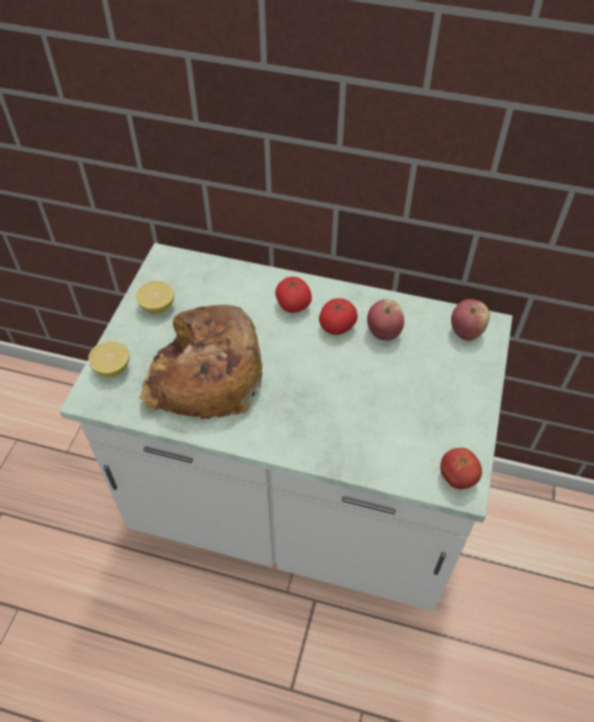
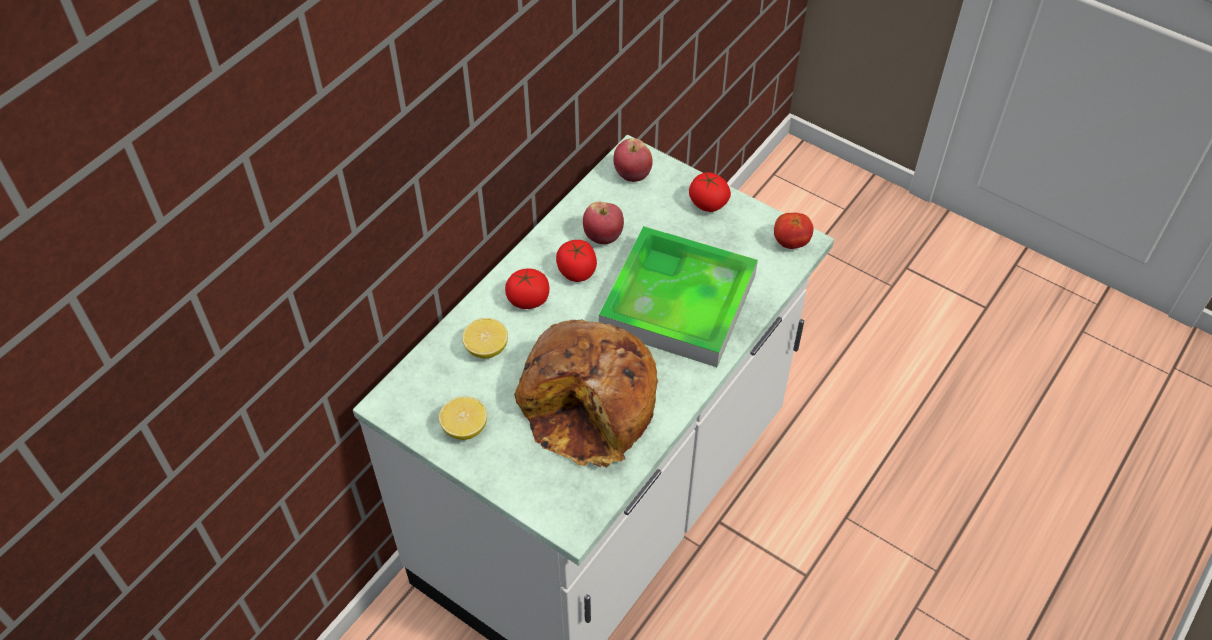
camera: 70 degrees left, 0 degrees up
lemon [88,341,130,377] -> lemon moved to [462,318,508,358]
none -> tray [599,226,758,367]
none -> tomato [689,172,731,212]

